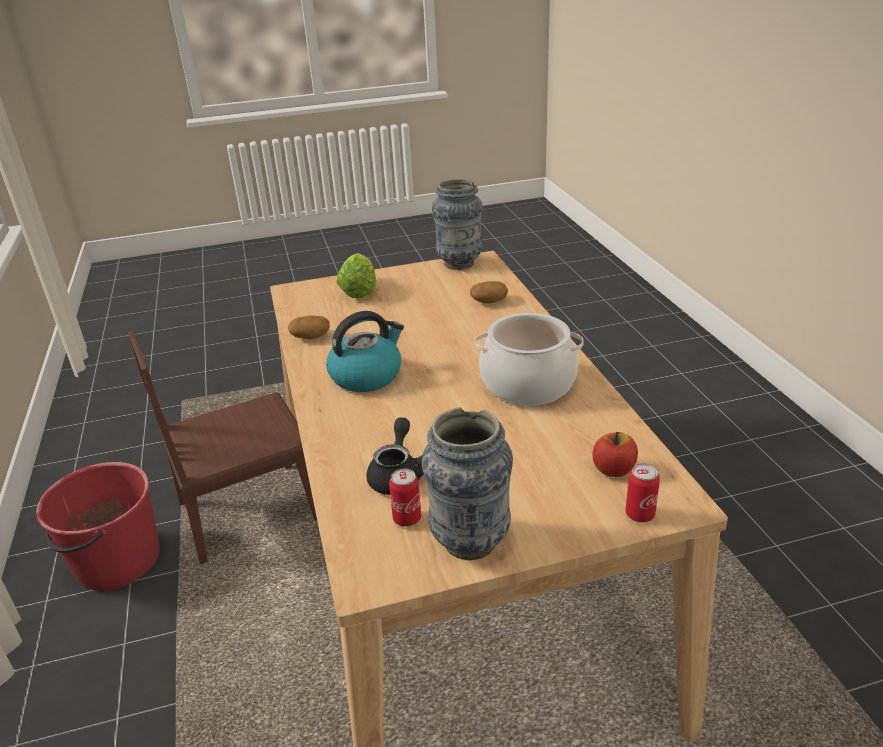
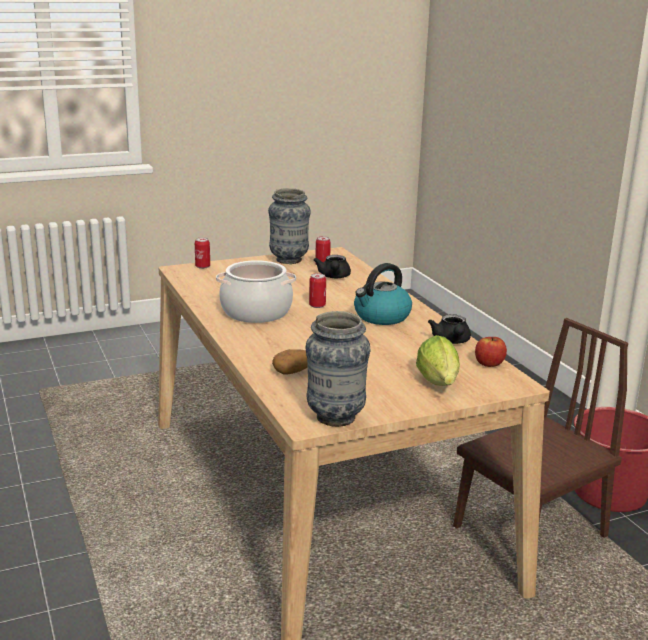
camera: 170 degrees right, 10 degrees down
potato [288,316,330,339] -> black teapot [428,314,471,344]
apple [592,432,638,477] -> apple moved to [475,337,507,367]
none -> can [309,273,326,308]

